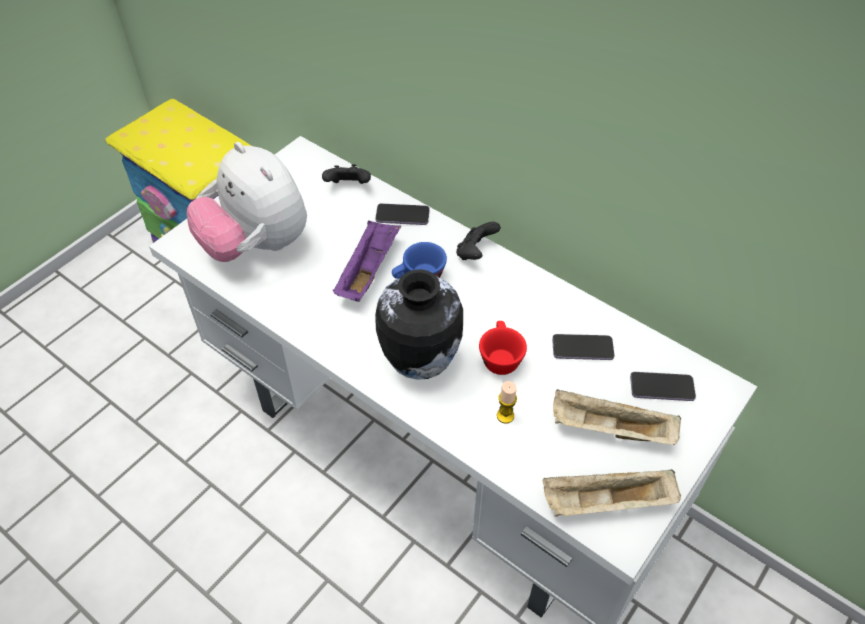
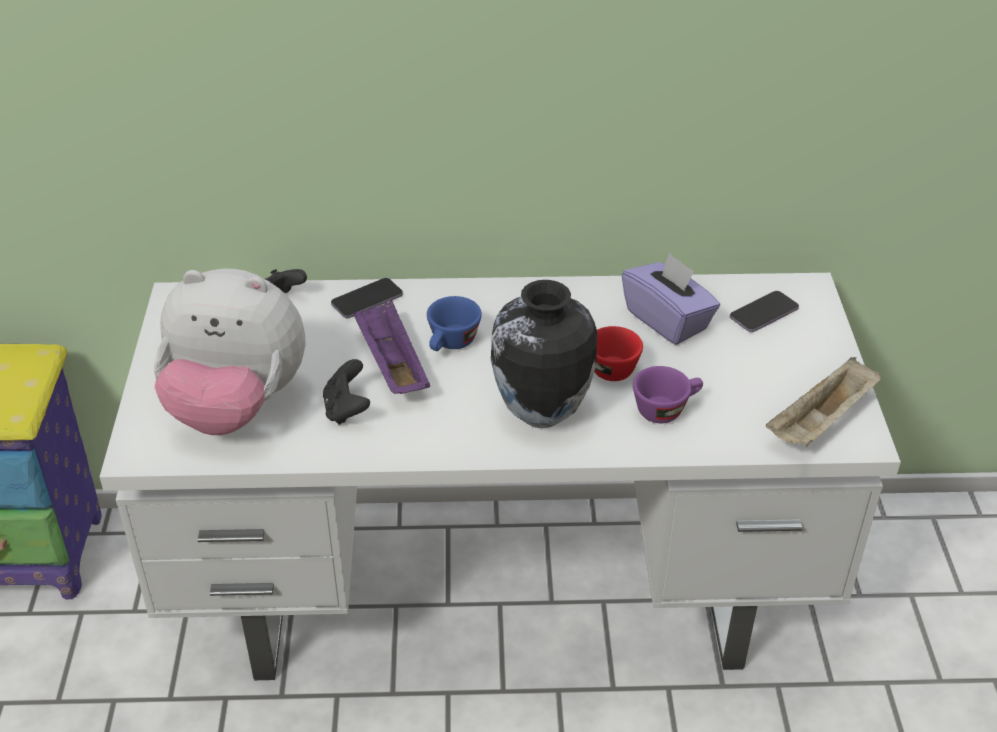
camera: 40 degrees left, 10 degrees down
black game controller [456,222,501,260] -> black game controller moved to [323,359,370,425]
candle [497,381,517,424] -> purple cup [633,366,703,423]
phone [552,334,615,360] -> purple tissue box [622,252,720,345]
beige tray [553,389,681,445] -> none

